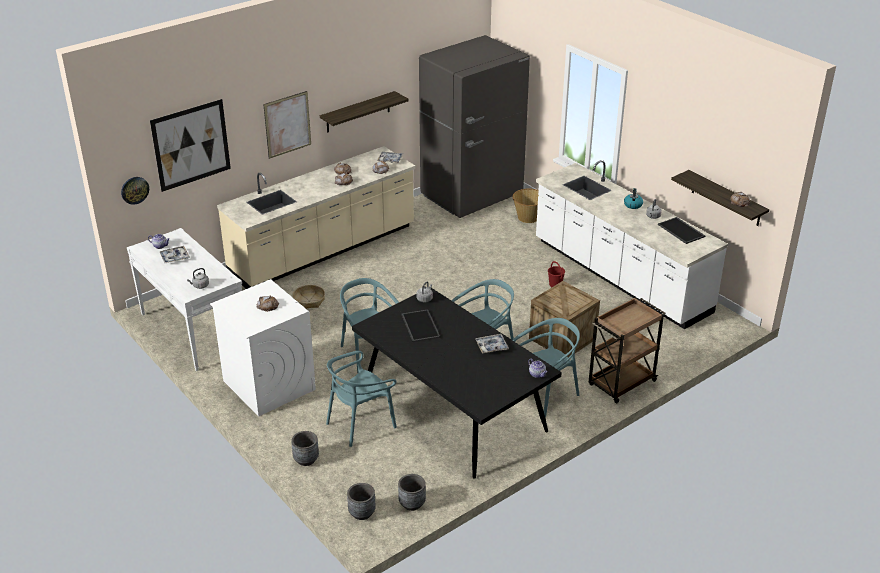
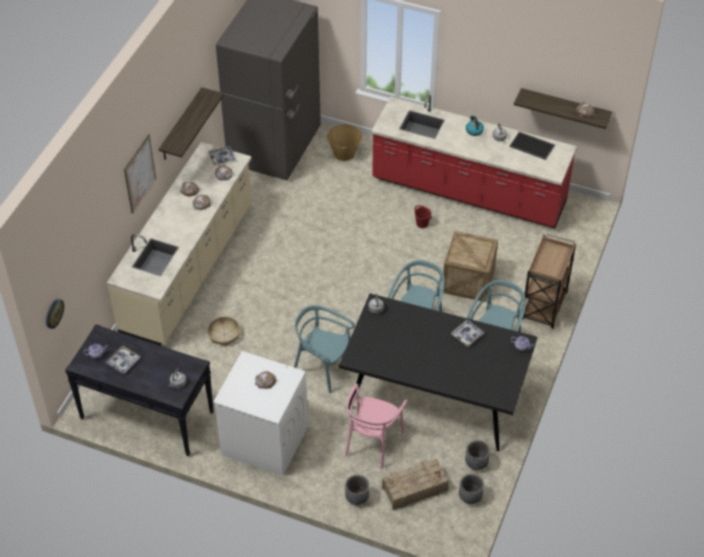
camera: 30 degrees left, 15 degrees up
white console table [127,228,242,371] -> black console table [65,324,214,456]
picture [150,99,231,192] -> none
turquoise chair [326,351,397,447] -> pink chair [345,384,408,469]
grey planter [347,483,376,520] -> grey planter moved to [465,440,490,470]
tray [401,309,440,342] -> none
white counter [536,160,728,329] -> red counter [371,95,577,228]
none -> crate [382,459,449,510]

